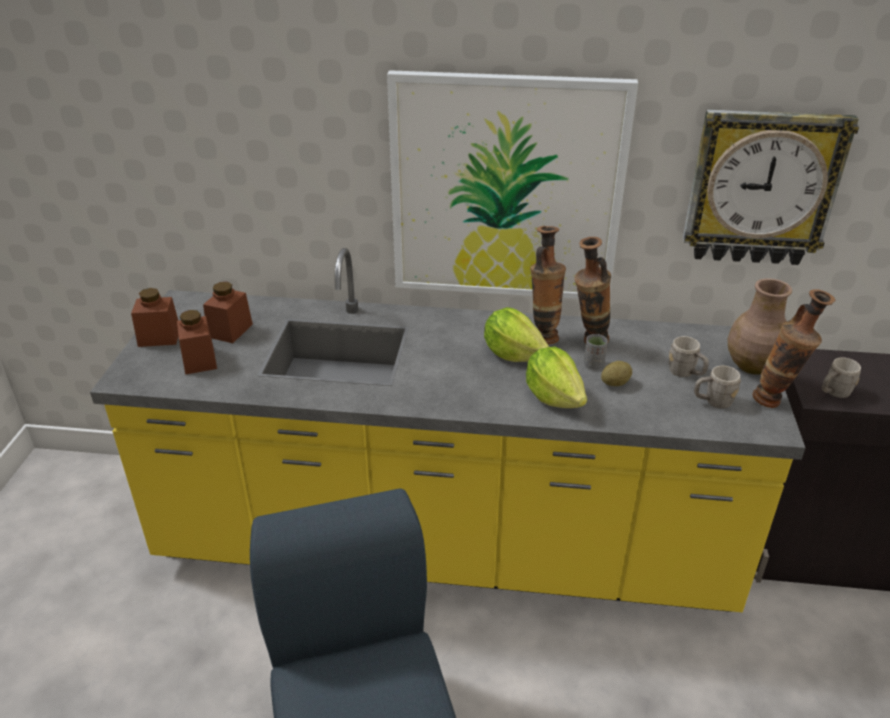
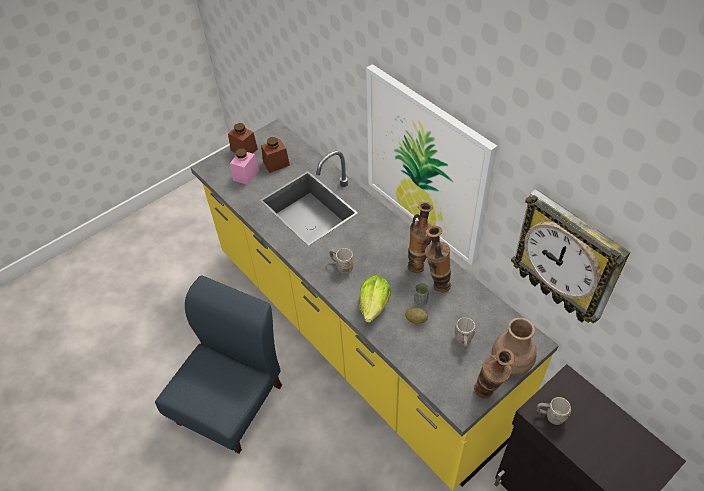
camera: 45 degrees right, 15 degrees up
brown jar [177,310,217,375] -> pink jar [230,149,259,185]
lettuce [484,307,549,362] -> none
grey mug [694,366,741,409] -> grey mug moved to [329,248,354,274]

